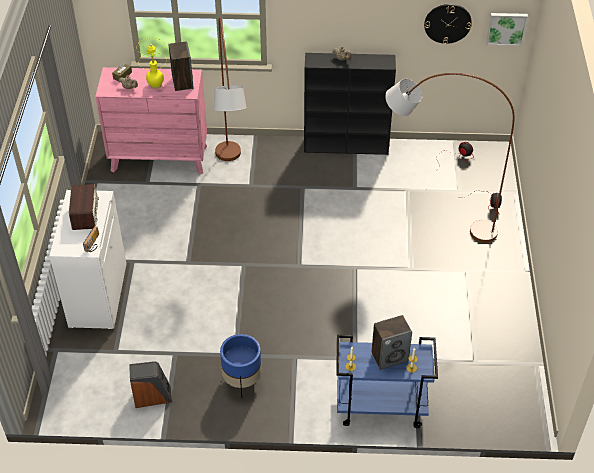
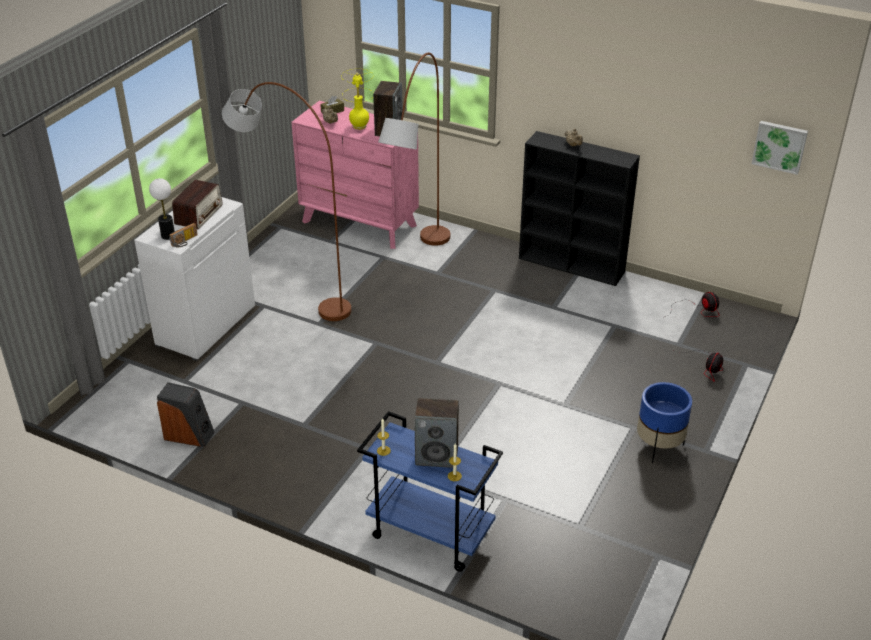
camera: 25 degrees right, 10 degrees down
blue planter [220,334,262,398] -> blue planter moved to [637,382,692,464]
brown floor lamp [385,73,514,243] -> brown floor lamp moved to [222,82,351,321]
wall clock [424,4,472,44] -> none
none -> table lamp [149,178,175,240]

